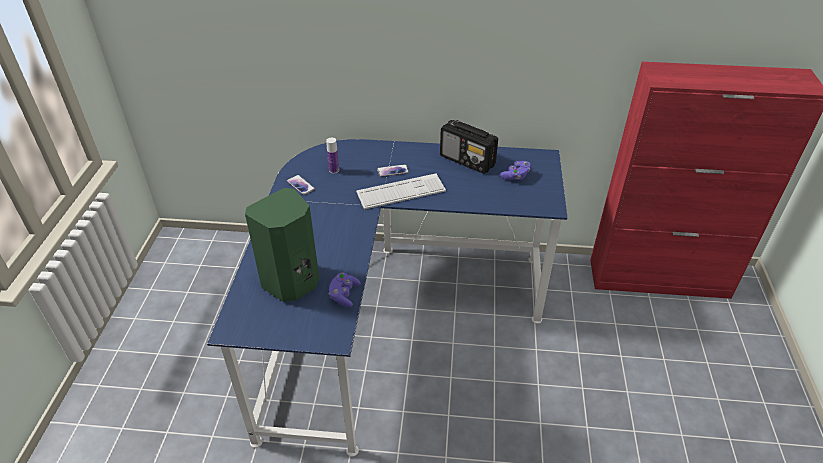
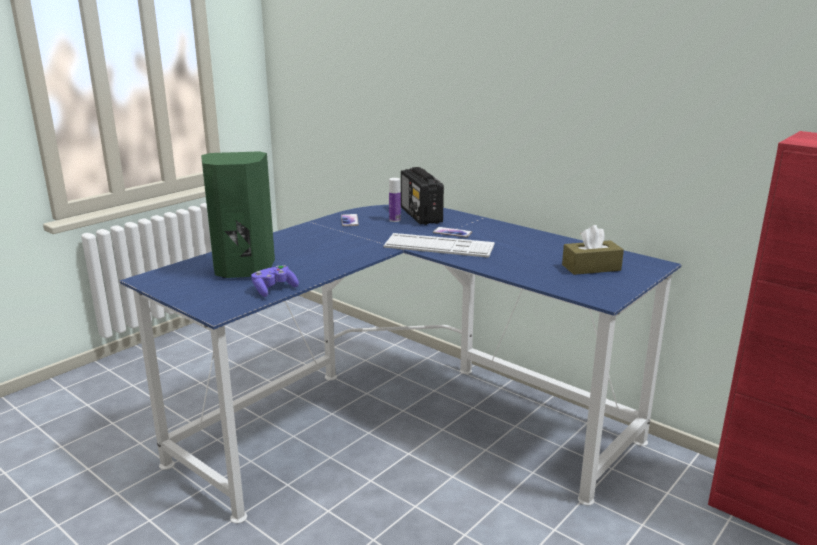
camera: 35 degrees right, 20 degrees down
radio [440,120,498,174] -> radio moved to [401,167,444,225]
purple game controller [500,161,530,180] -> brown tissue box [562,225,624,275]

